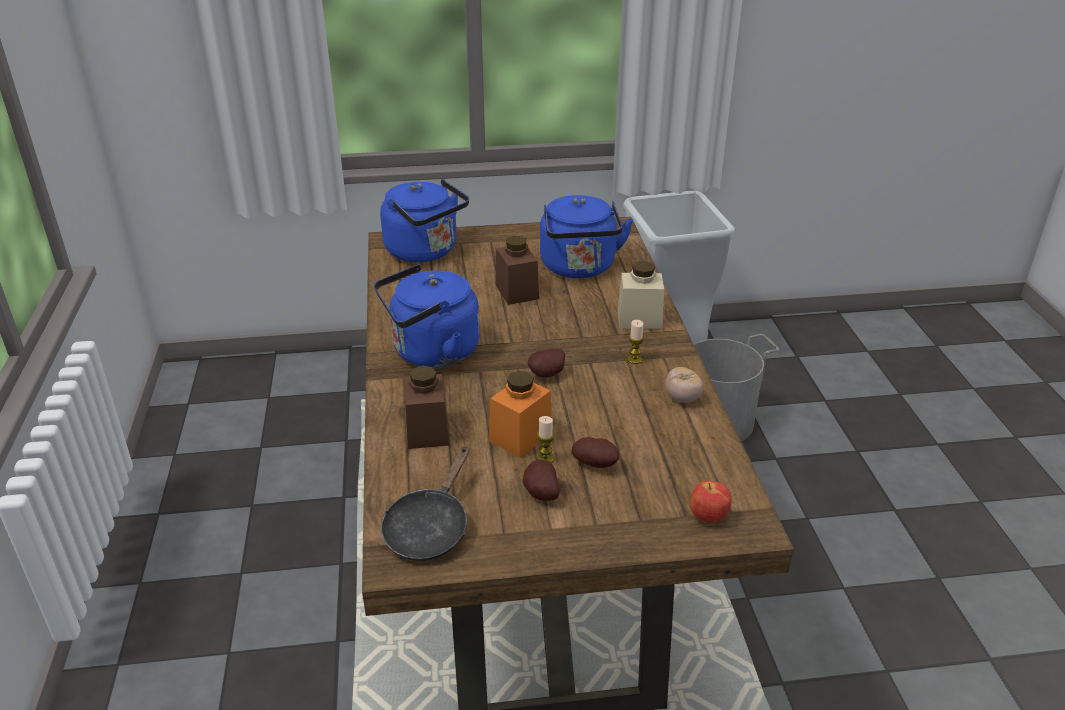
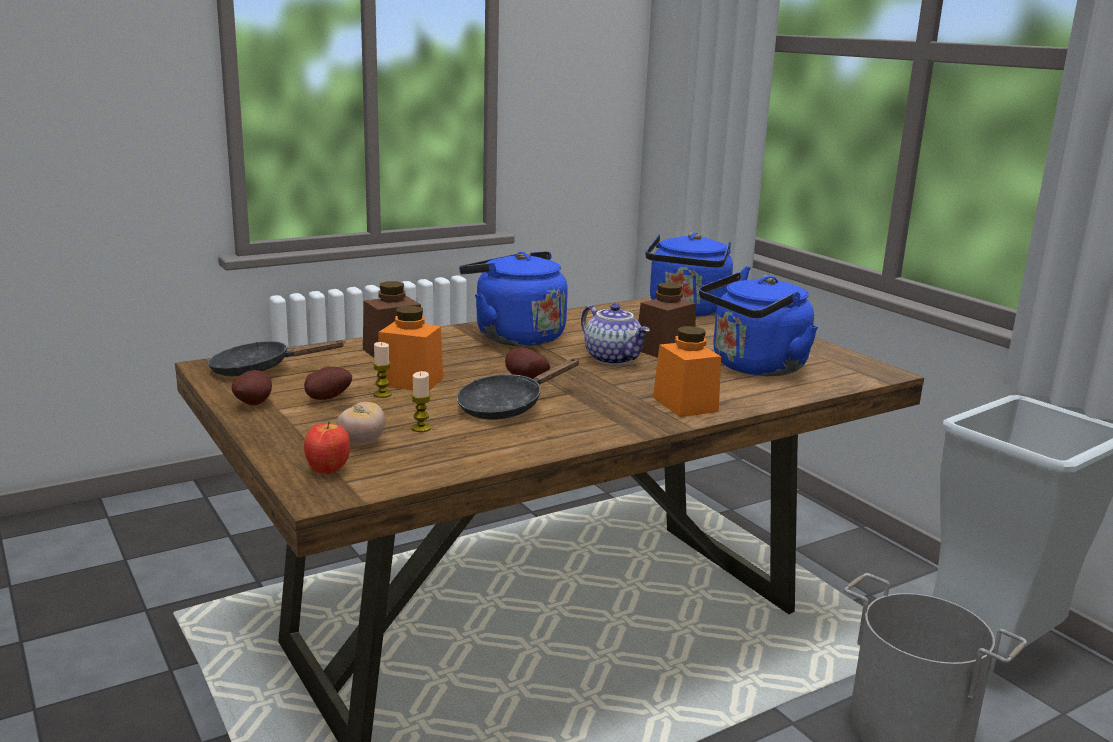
camera: 65 degrees right, 15 degrees down
potato [571,437,619,468] -> potato moved to [232,370,272,406]
beige jar [618,261,664,329] -> orange jar [653,326,721,417]
candle [627,320,644,364] -> candle moved to [411,371,431,432]
tomato [666,367,703,403] -> tomato moved to [336,402,385,445]
none -> black frying pan [457,358,580,420]
none -> teapot [581,303,650,365]

